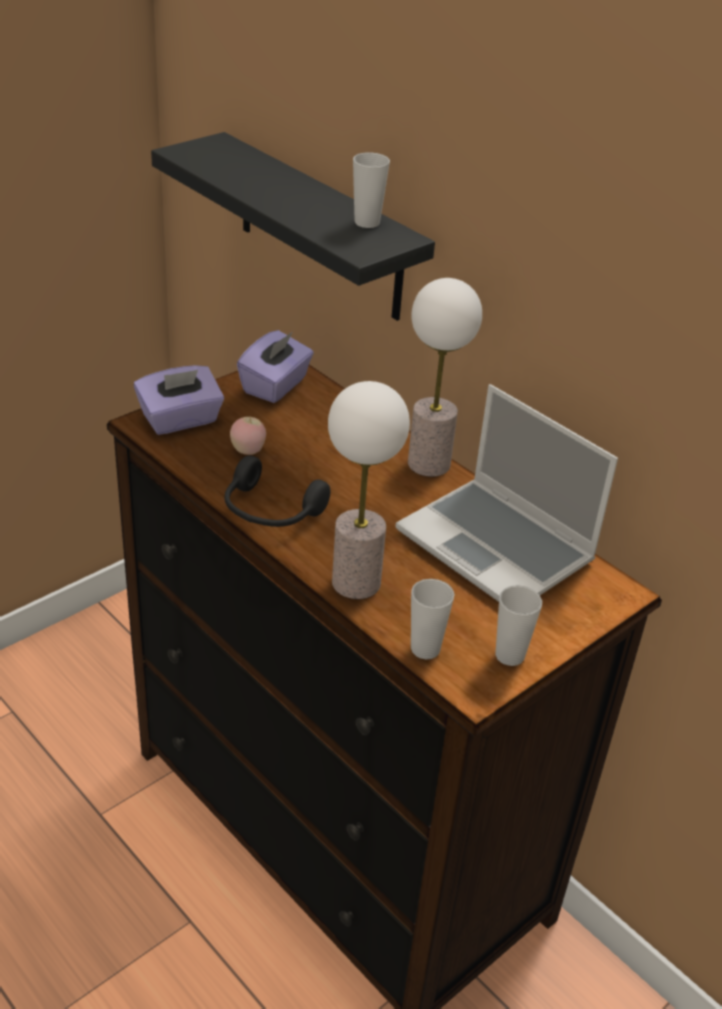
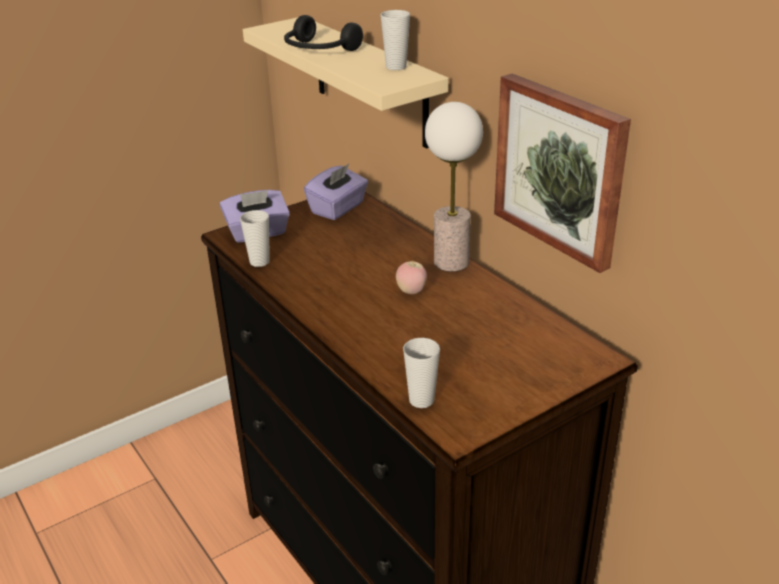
camera: 10 degrees right, 5 degrees down
black shelf [151,132,435,321] -> beige shelf [243,17,449,148]
black headphones [225,456,331,527] -> black headphones moved to [284,15,363,51]
apple [230,417,266,455] -> apple moved to [396,261,427,294]
table lamp [328,381,410,599] -> none
laptop [396,384,618,602] -> none
cup [495,585,542,666] -> cup moved to [240,210,270,267]
none -> picture [494,74,631,273]

